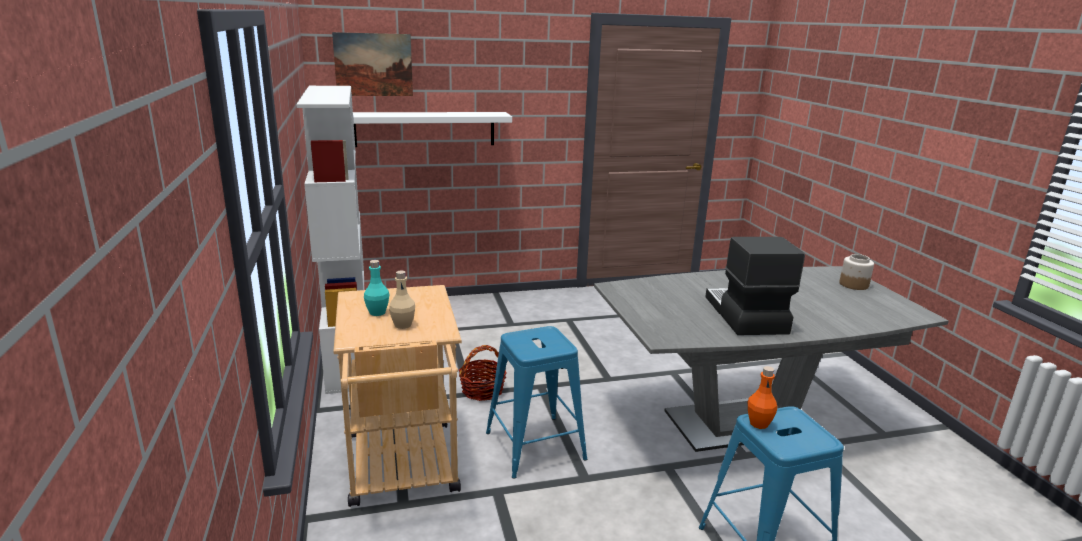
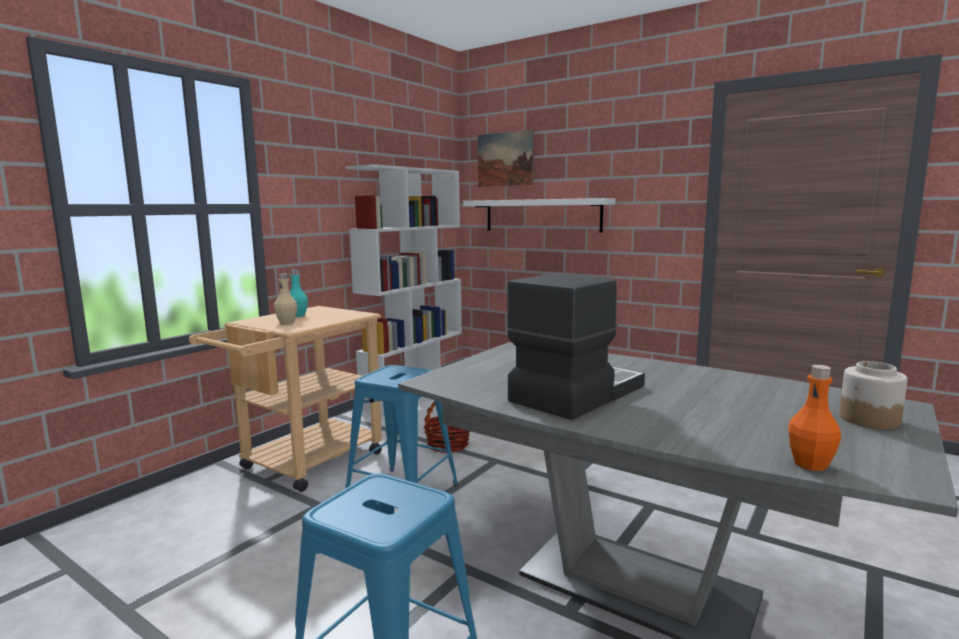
camera: 50 degrees right, 10 degrees down
orange bottle [748,366,777,429] -> orange bottle moved to [788,365,841,471]

